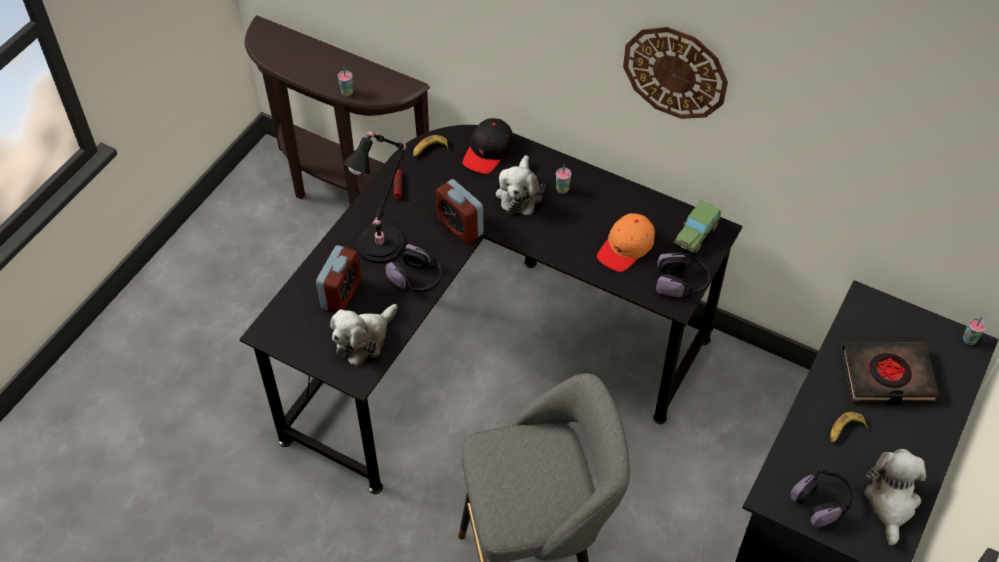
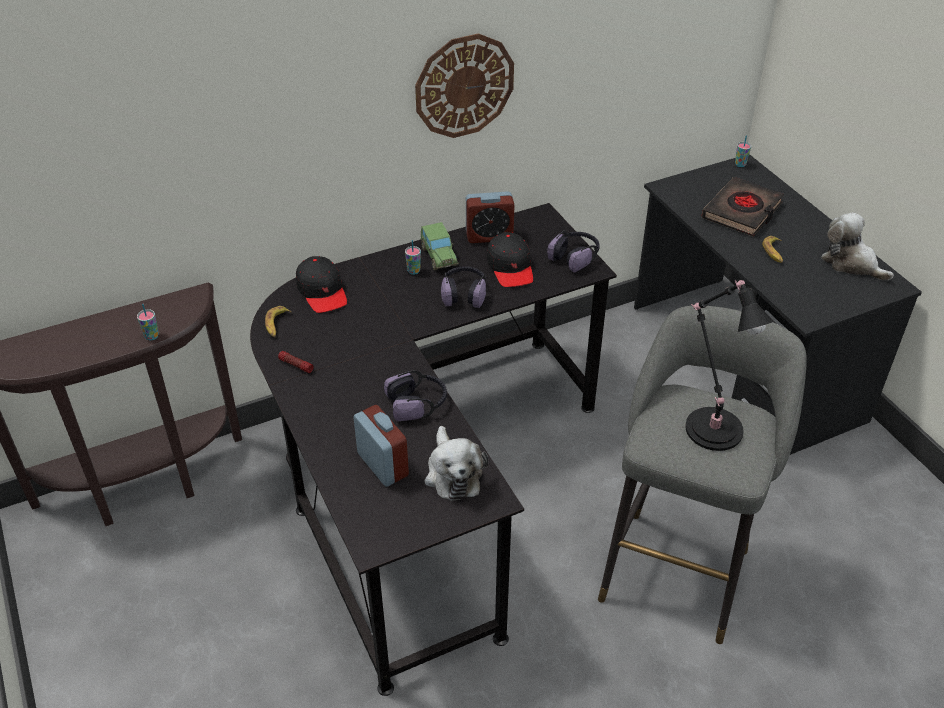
camera: 55 degrees left, 10 degrees down
black table lamp [342,129,406,263] -> black table lamp moved to [685,280,774,451]
alarm clock [436,179,483,244] -> alarm clock moved to [466,191,515,243]
plush toy [496,155,545,215] -> none
orange cap [597,213,655,272] -> black cap [487,232,533,287]
toy car [673,200,721,253] -> toy car moved to [420,222,459,270]
headphones [790,470,855,528] -> headphones moved to [441,266,486,308]

